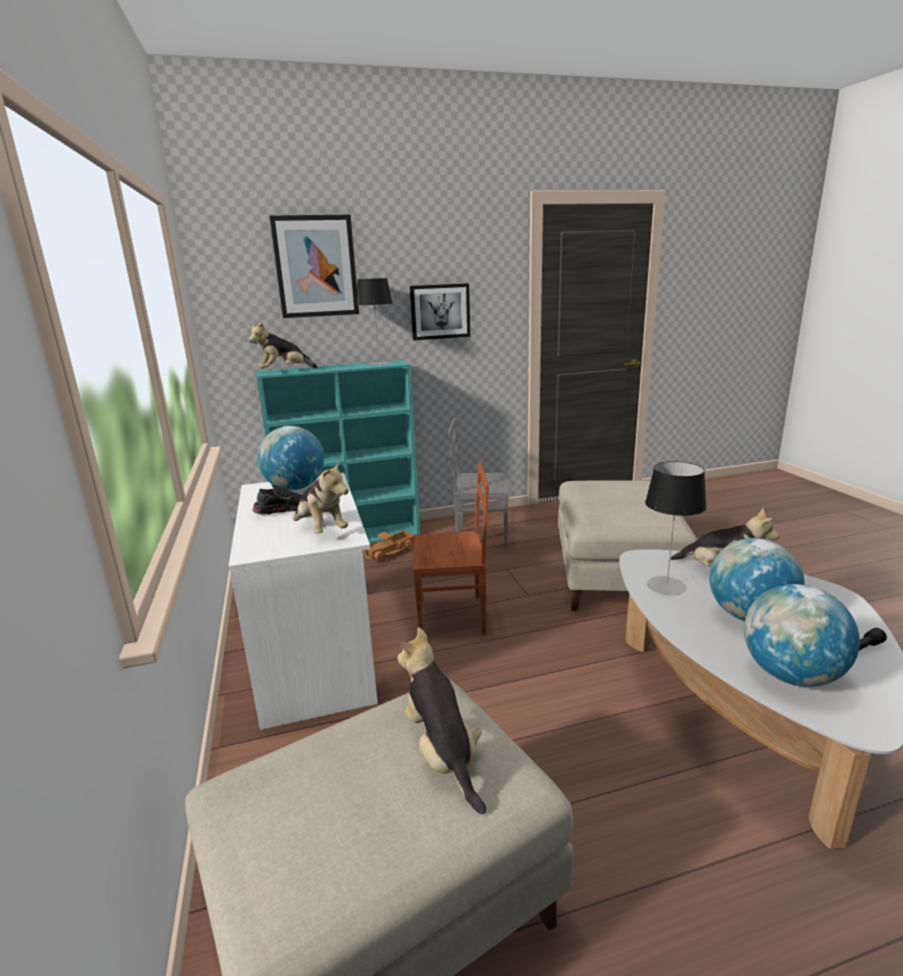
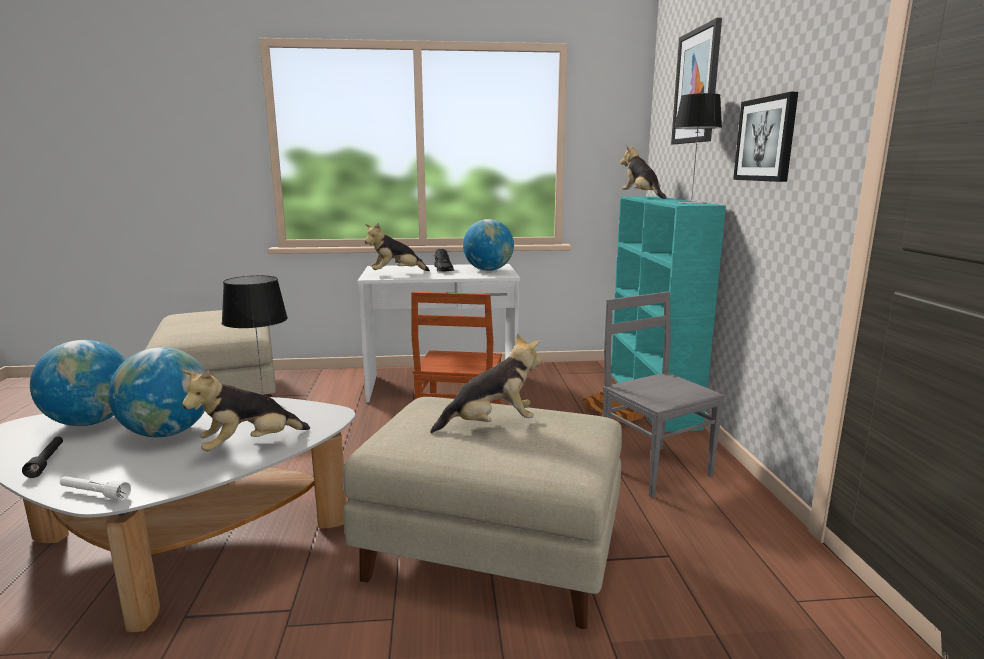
camera: 100 degrees right, 5 degrees down
plush toy [397,627,486,814] -> plush toy moved to [430,333,541,433]
grey chair [448,418,509,549] -> grey chair turned 45 degrees counterclockwise [603,292,725,497]
none -> white flashlight [60,476,131,501]

